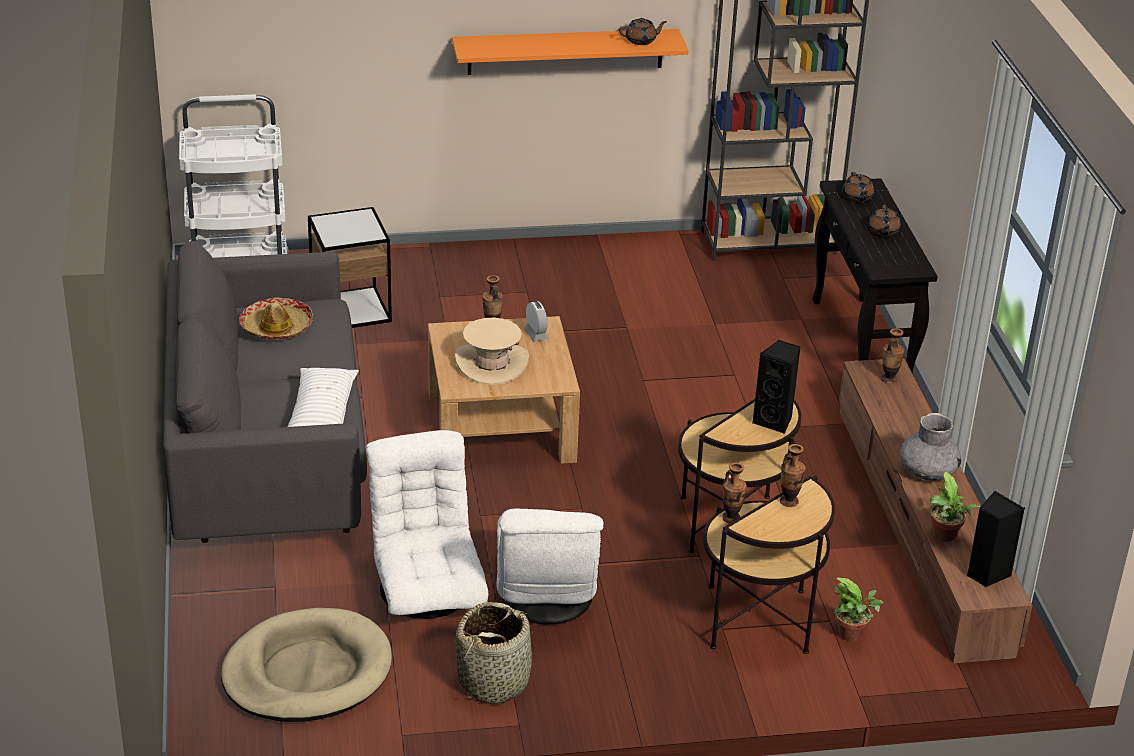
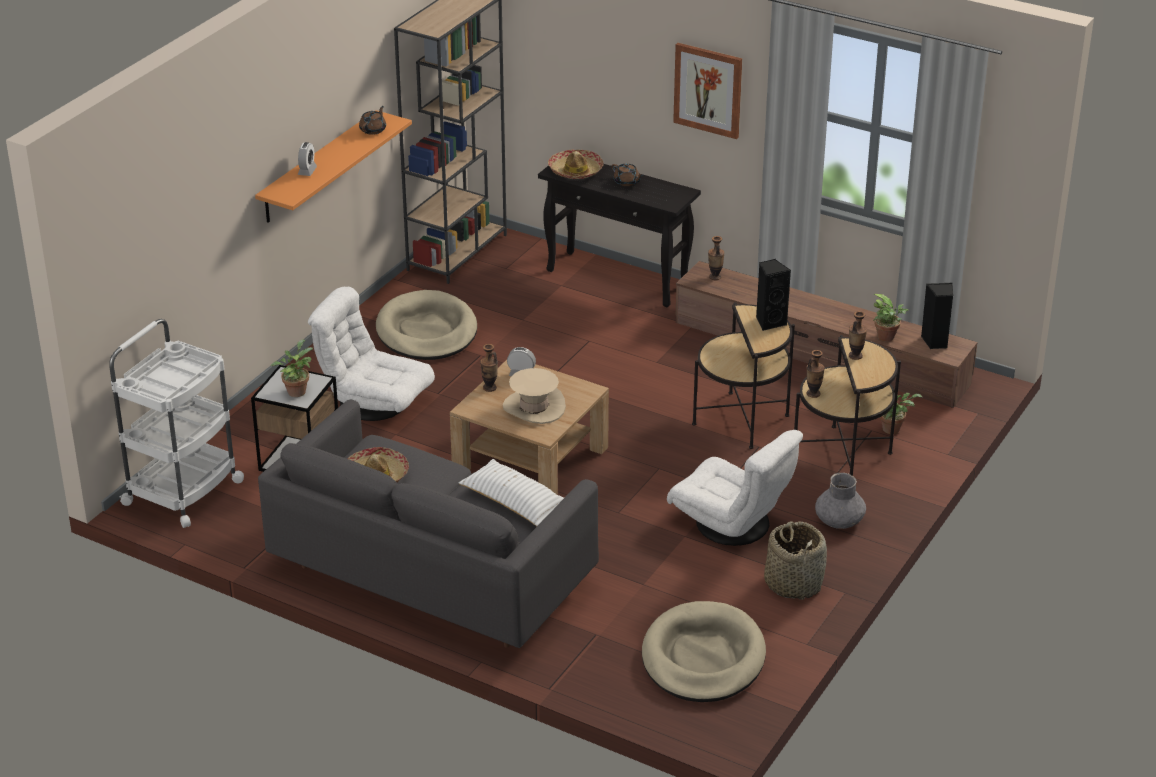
camera: 50 degrees left, 0 degrees up
white armchair [365,430,488,619] -> white armchair moved to [308,287,435,421]
brown teapot [843,172,874,202] -> hat [548,149,604,179]
grey vase [900,413,961,481] -> grey vase moved to [815,473,866,529]
none -> potted plant [271,340,313,397]
none -> alarm clock [298,142,317,176]
none -> beige dog bed [376,290,477,360]
none -> picture [673,43,742,139]

